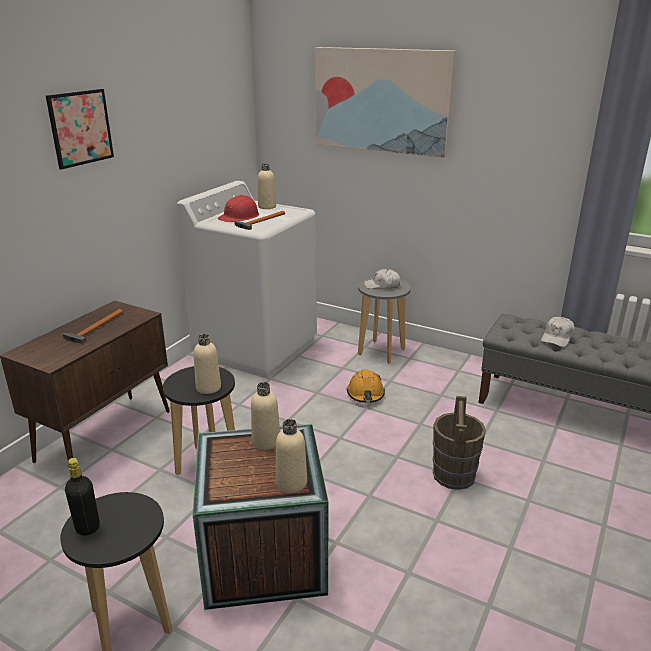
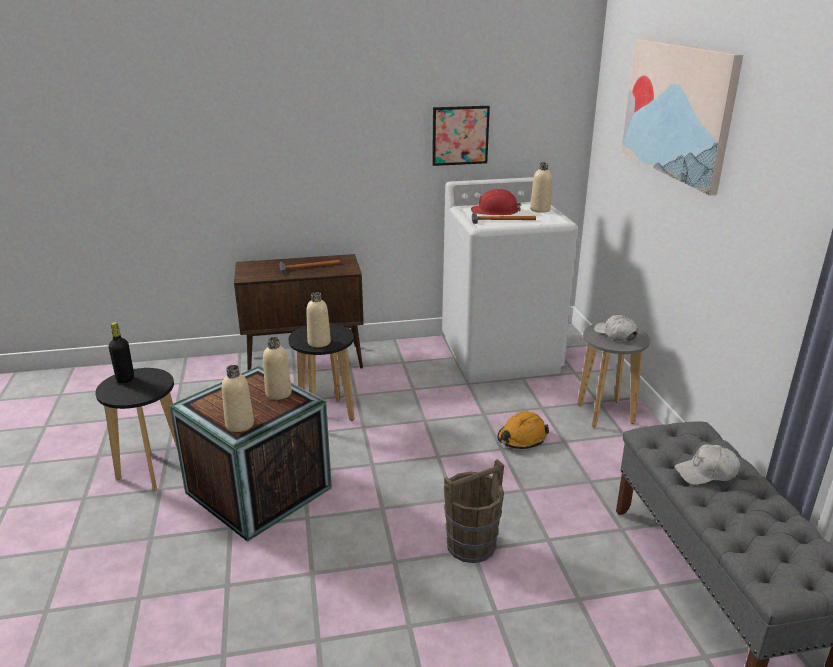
camera: 50 degrees right, 0 degrees up
picture [46,89,114,170] -> picture moved to [432,106,490,166]

